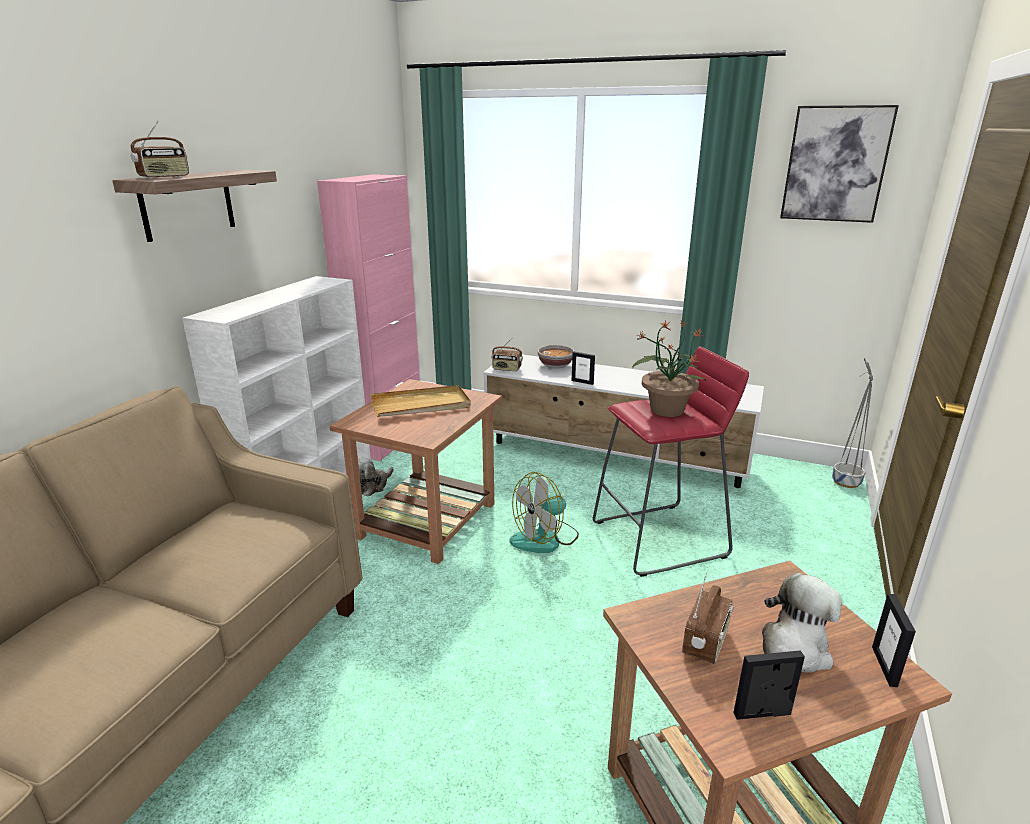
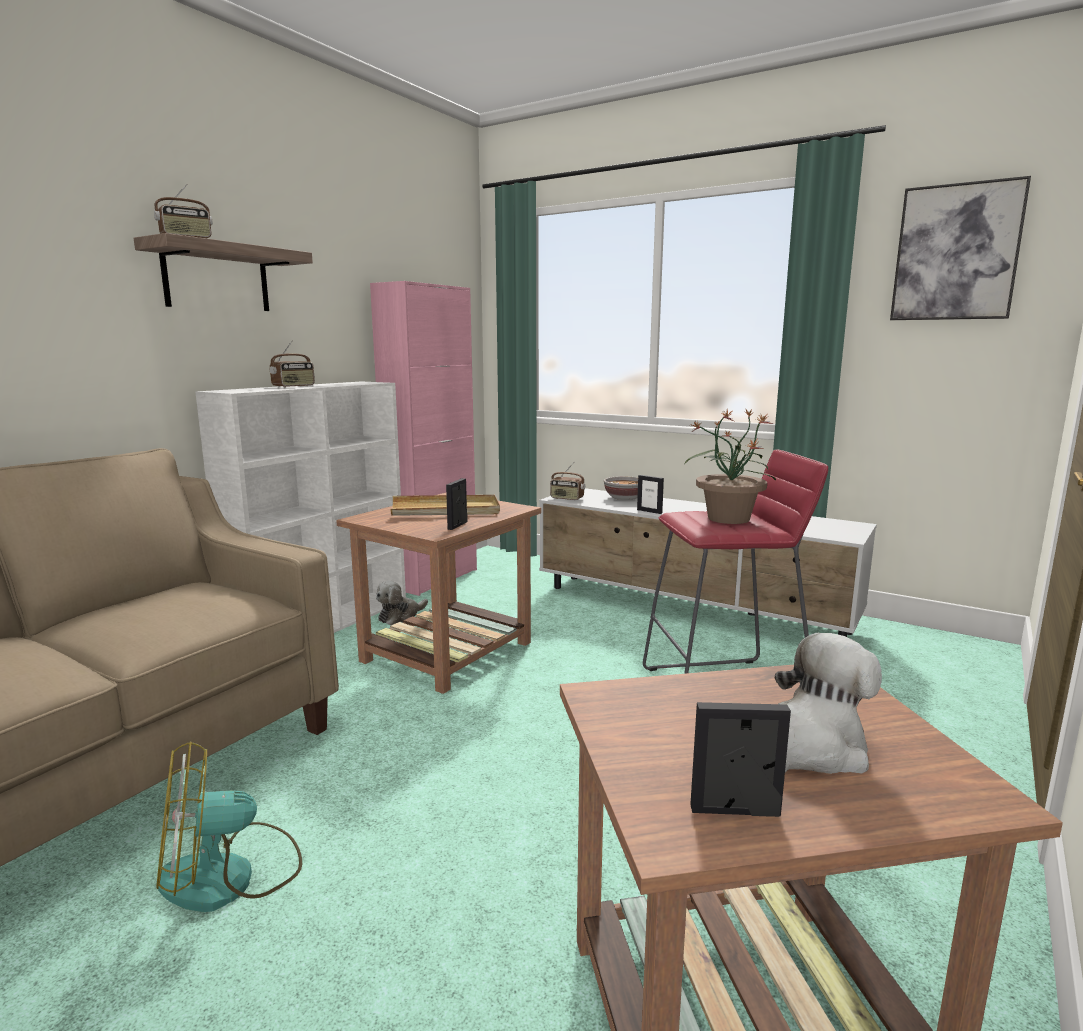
camera: 10 degrees right, 10 degrees down
fan [510,472,579,553] -> fan moved to [156,741,302,912]
radio [682,573,734,664] -> radio moved to [270,340,315,388]
grey planter [832,358,873,488] -> none
picture frame [872,594,916,687] -> picture frame moved to [446,478,468,530]

